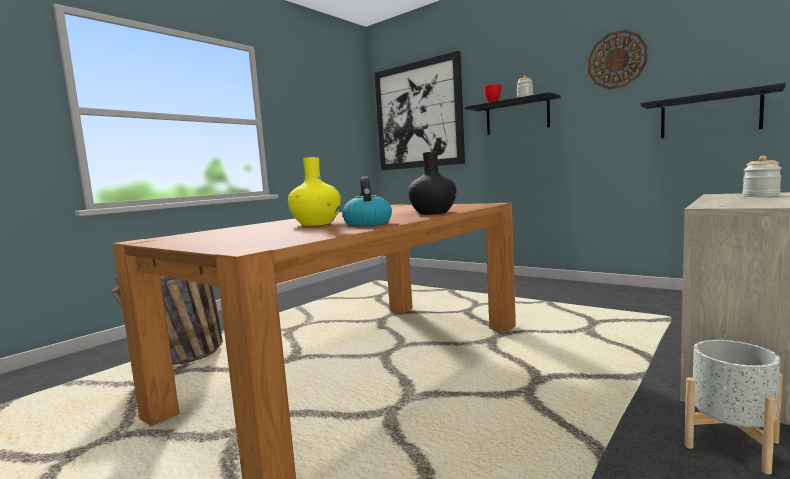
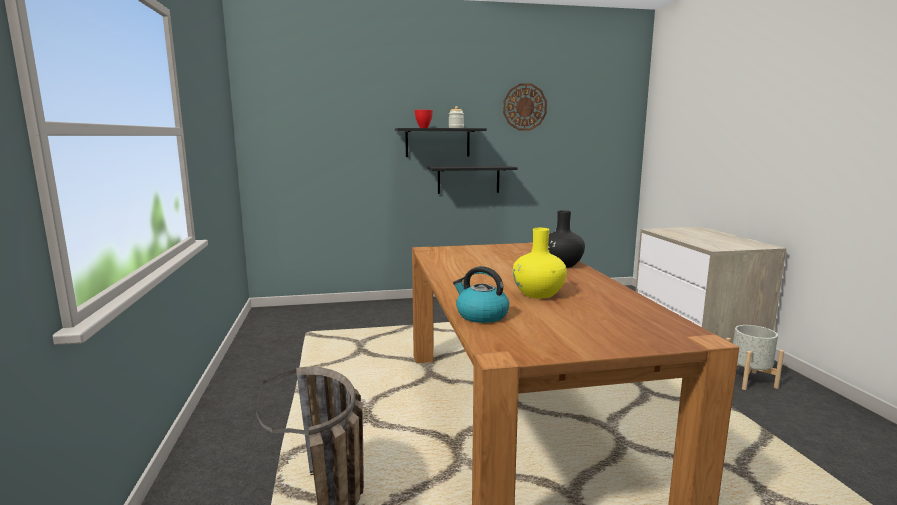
camera: 50 degrees left, 5 degrees up
kettle [342,176,392,226] -> kettle moved to [453,266,509,323]
picture [374,51,465,170] -> none
black shelf [641,83,786,138] -> black shelf moved to [428,166,518,194]
jar [743,155,782,197] -> none

